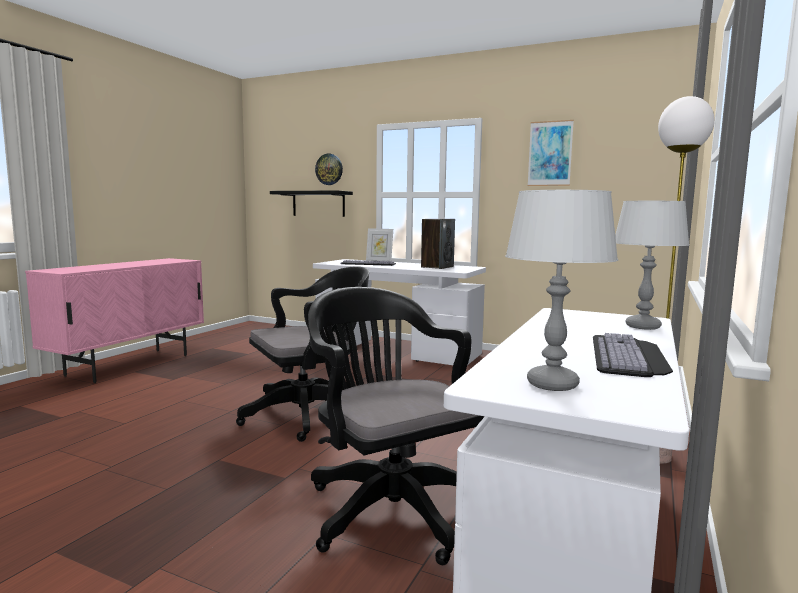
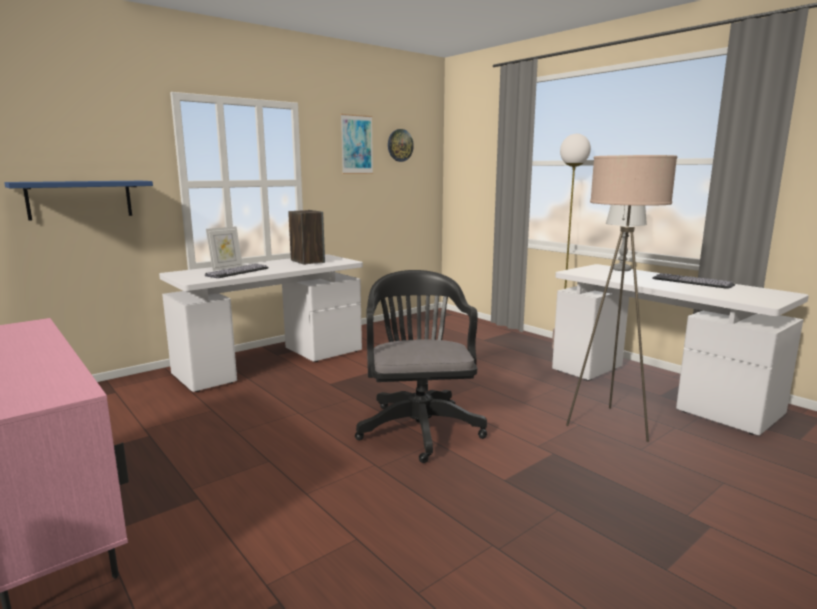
camera: 65 degrees left, 5 degrees up
black shelf [270,190,353,217] -> blue shelf [4,181,153,221]
black office chair [308,287,485,565] -> beige floor lamp [566,155,677,442]
wall clock [315,153,343,185] -> wall clock moved to [388,129,414,162]
grey table lamp [505,190,618,391] -> none

